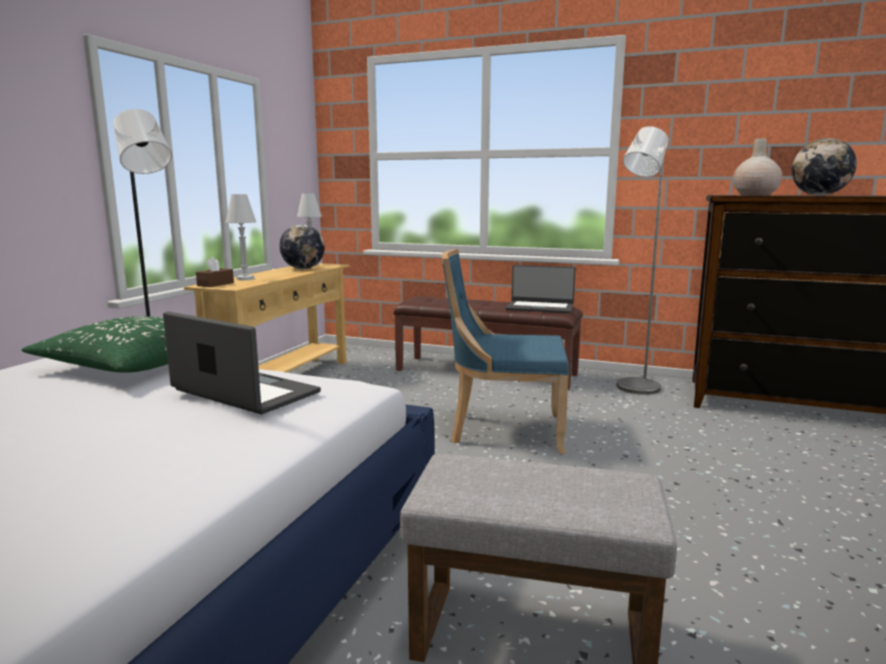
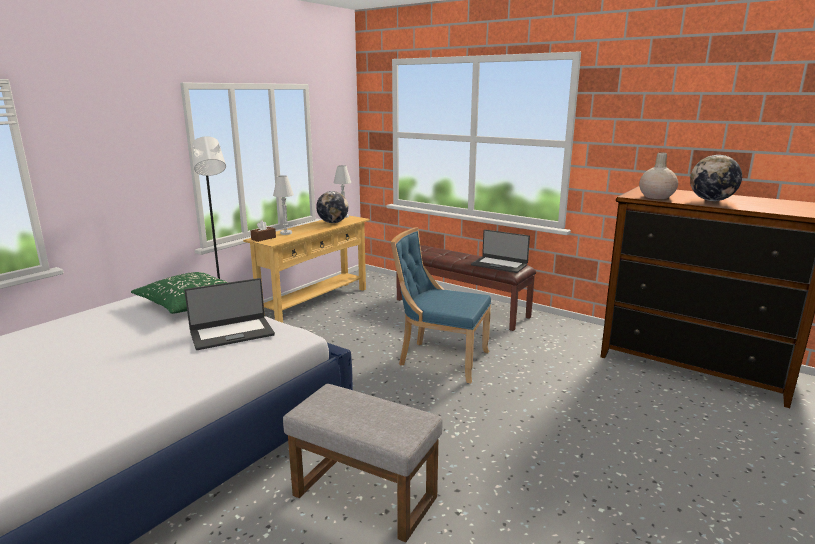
camera: 15 degrees right, 5 degrees up
laptop [163,311,321,414] -> laptop turned 105 degrees clockwise [184,278,275,350]
grey floor lamp [616,126,669,395] -> none

